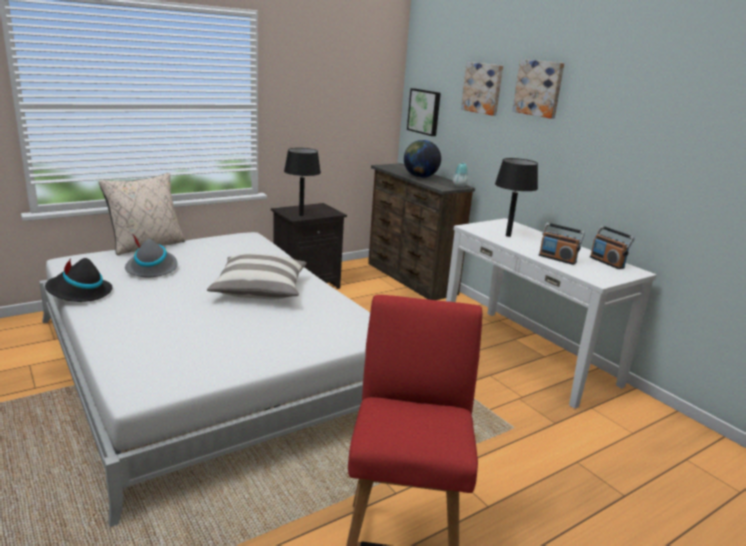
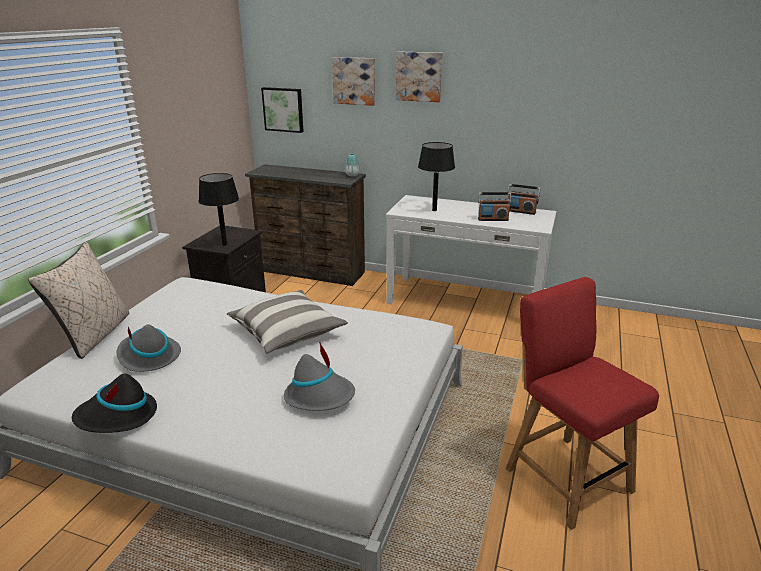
camera: 35 degrees left, 5 degrees up
globe [404,140,441,178] -> none
none -> grey hat [284,341,355,411]

